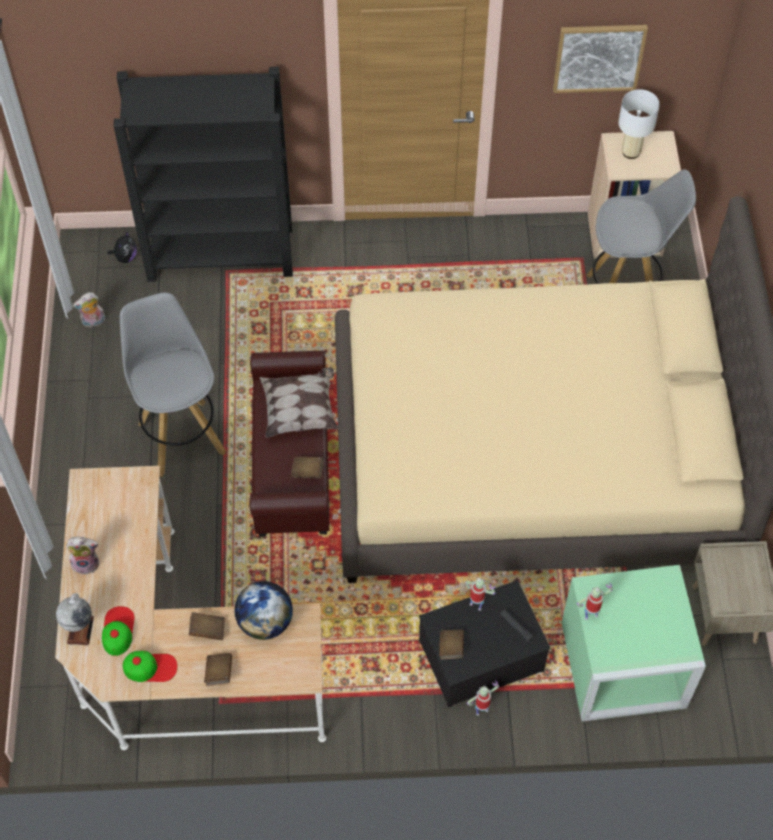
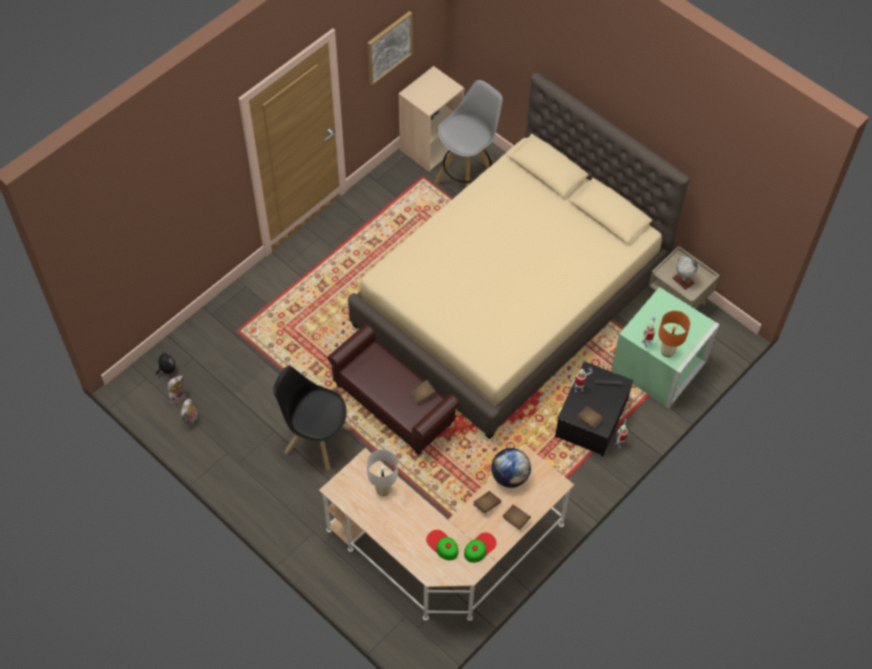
camera: 45 degrees left, 0 degrees up
globe [56,593,94,645] -> globe moved to [672,256,698,290]
plush toy [66,537,100,575] -> plush toy moved to [168,376,186,404]
black bookcase [113,67,293,282] -> none
grey stool [120,292,226,477] -> black chair [273,366,352,471]
pillow [259,368,339,438] -> none
white table lamp [618,89,660,159] -> white table lamp moved to [367,449,398,496]
none -> orange table lamp [658,311,690,357]

